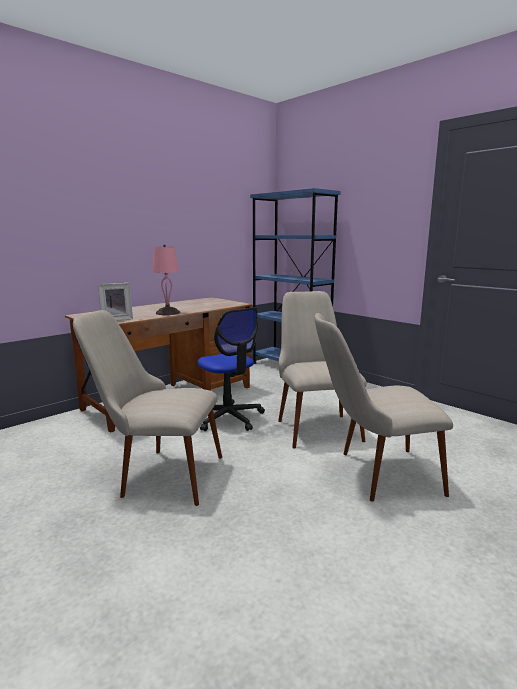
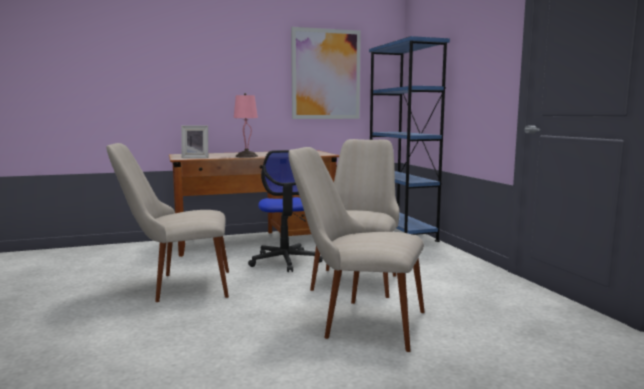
camera: 25 degrees right, 5 degrees down
beige chair [73,310,222,506] -> beige chair turned 45 degrees counterclockwise [106,143,229,302]
none -> picture [291,27,361,119]

